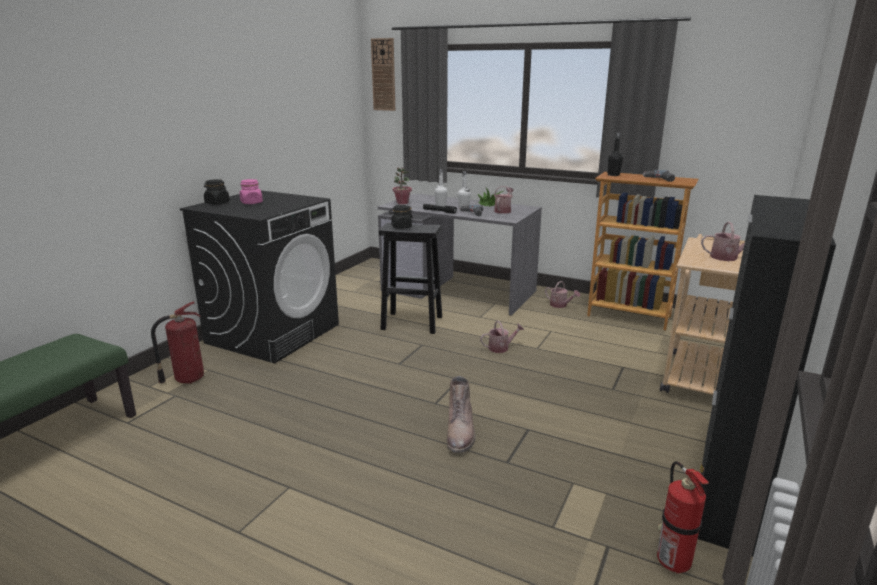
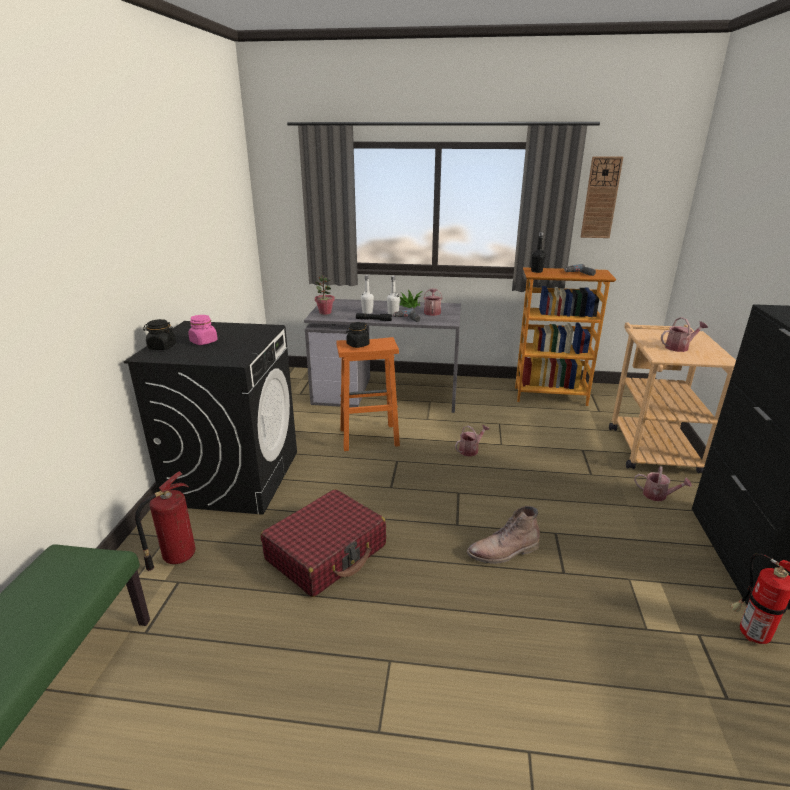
camera: 20 degrees left, 5 degrees up
wall clock [371,38,395,111] -> wall clock moved to [581,156,623,238]
black stool [379,223,442,334] -> orange stool [336,337,400,451]
brown boot [447,376,476,453] -> brown boot turned 90 degrees clockwise [467,506,540,564]
watering can [545,281,580,308] -> watering can moved to [634,466,692,501]
none -> red suitcase [261,489,386,597]

